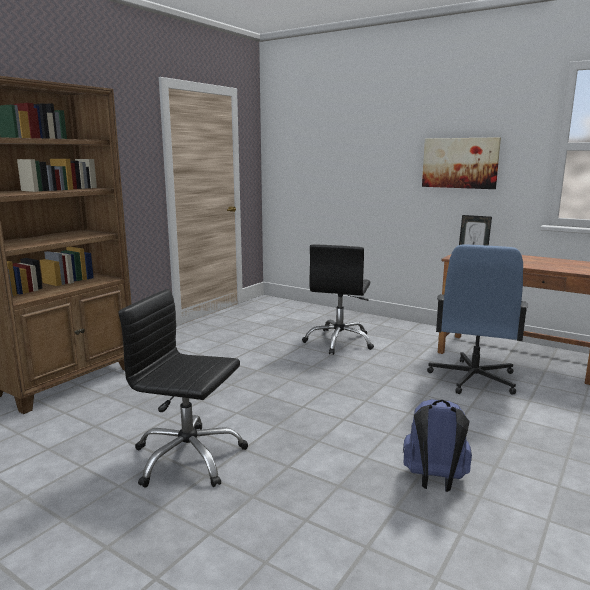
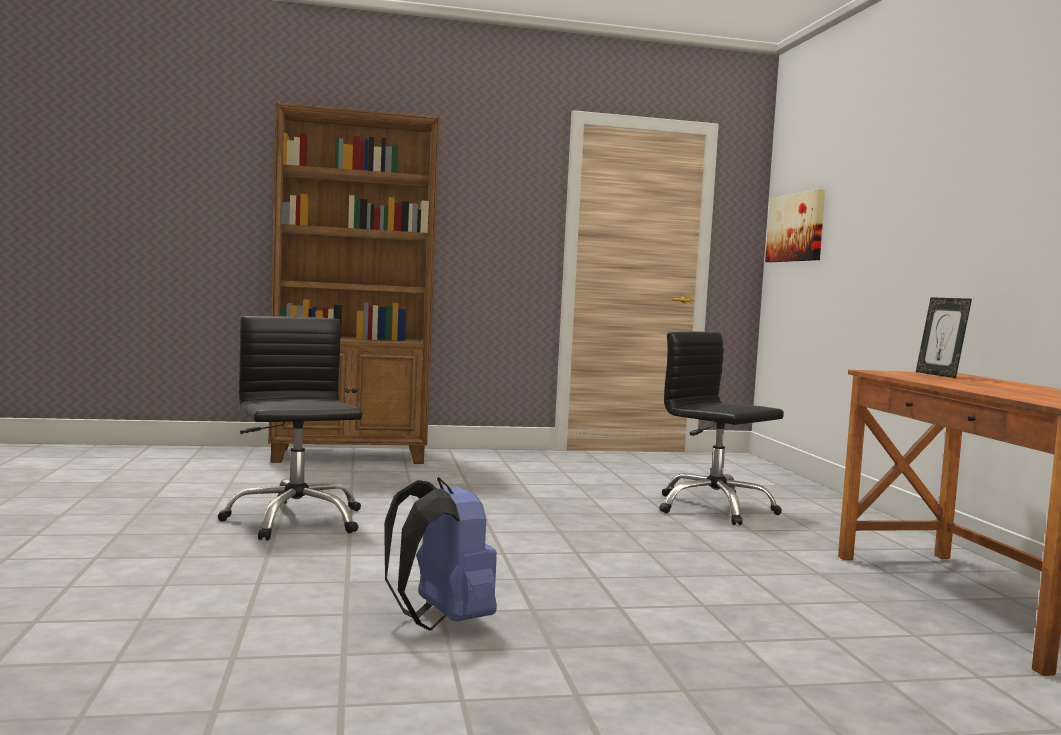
camera: 45 degrees right, 10 degrees down
black office chair [302,245,374,355] -> black office chair turned 75 degrees clockwise [659,332,784,525]
picture [422,137,501,189] -> picture moved to [765,189,825,262]
blue office chair [427,244,528,395] -> none

